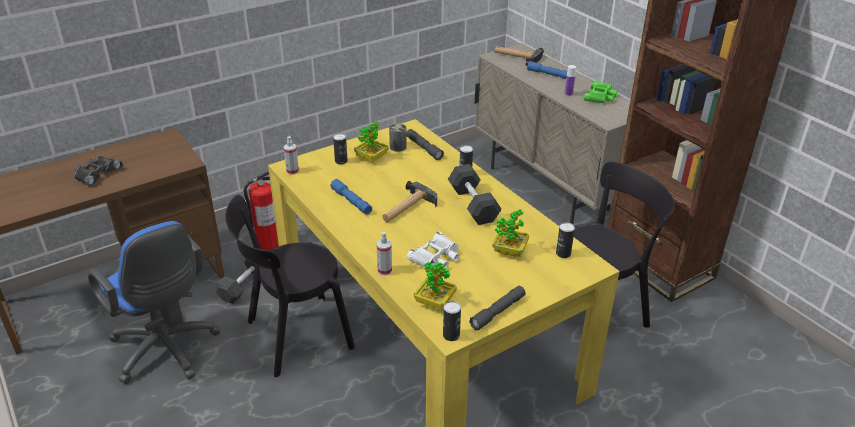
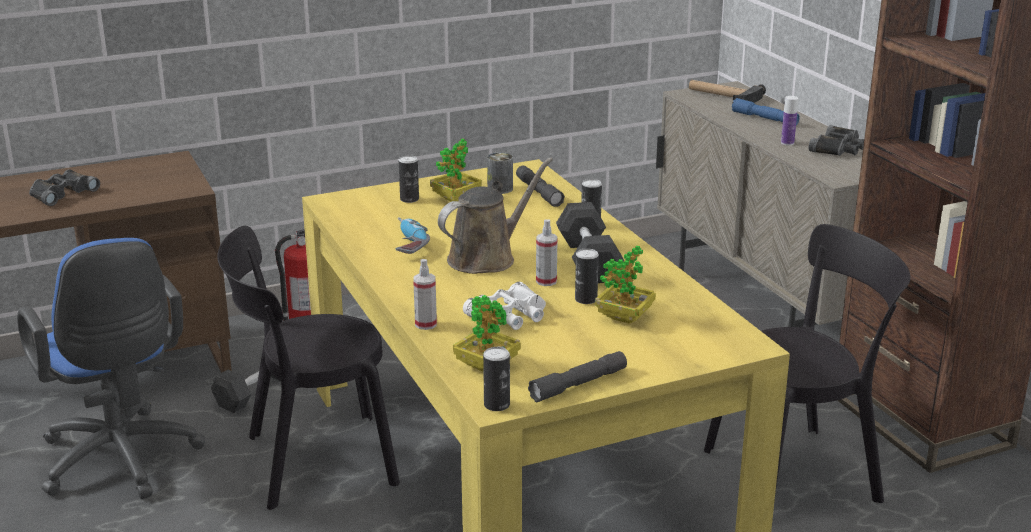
camera: 10 degrees right, 10 degrees down
spray bottle [284,136,299,175] -> spray bottle moved to [536,219,558,286]
blue flashlight [330,179,372,215] -> power drill [396,217,430,254]
hammer [383,181,437,222] -> brown watering can [438,157,553,274]
can [556,222,575,258] -> can moved to [575,248,599,304]
green binoculars [584,81,618,103] -> black binoculars [809,125,864,156]

